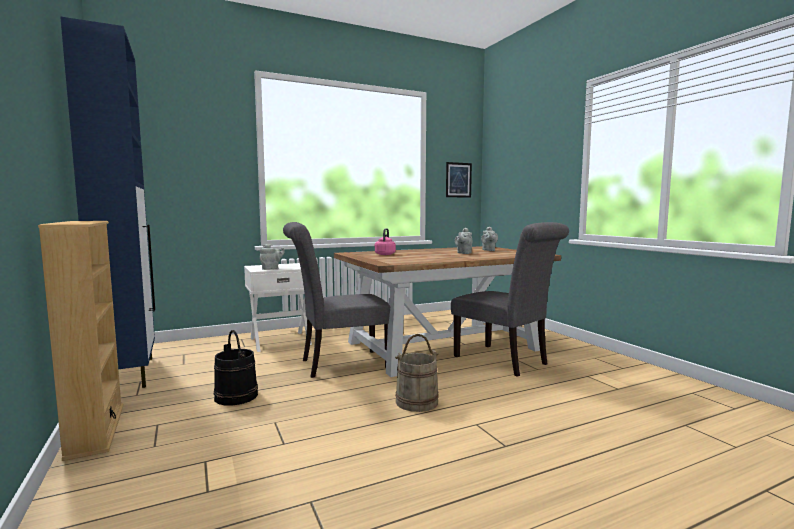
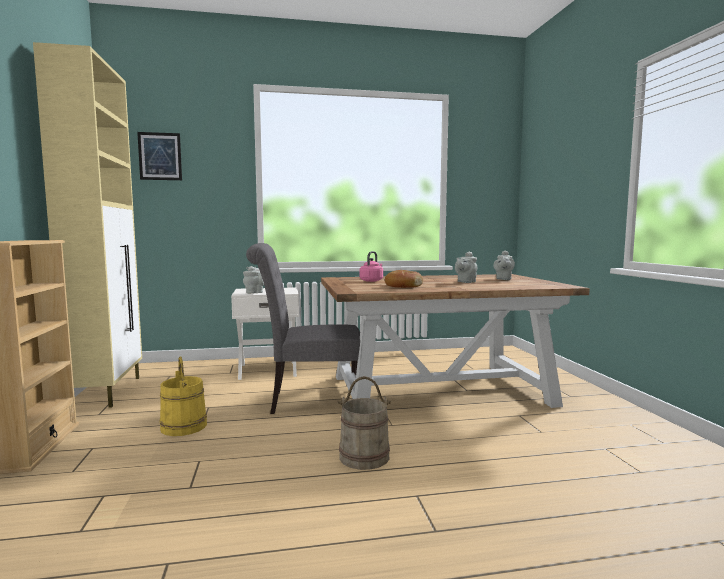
camera: 15 degrees right, 0 degrees up
blue cabinet [60,17,155,388] -> beige cabinet [33,42,142,408]
black bucket [214,330,258,406] -> yellow bucket [159,357,207,436]
picture [446,162,472,198] -> picture moved to [137,132,182,180]
grey chair [451,222,569,377] -> none
none -> bread [385,270,423,288]

